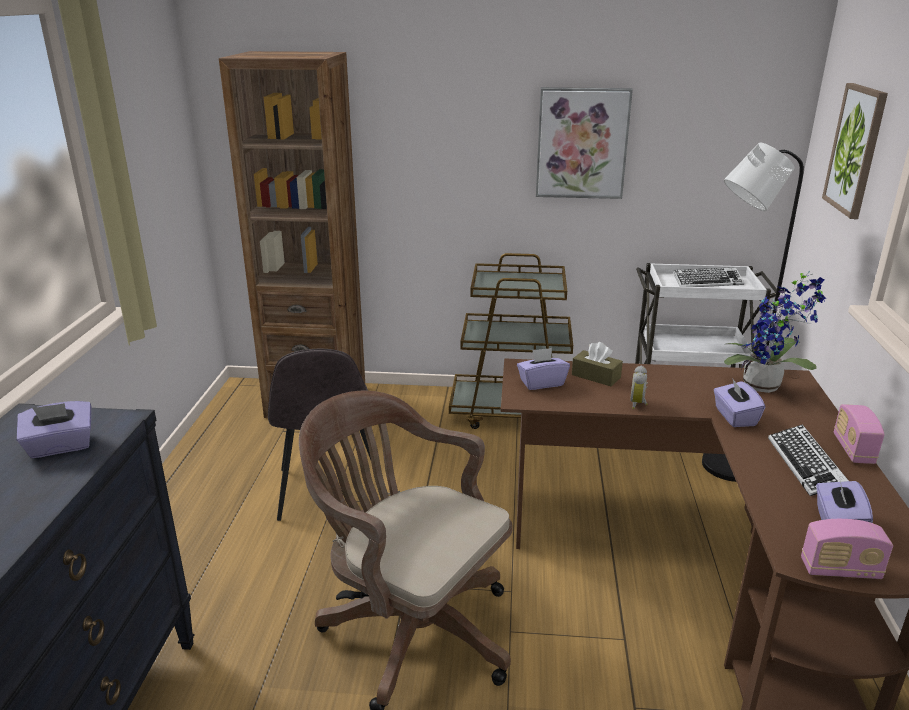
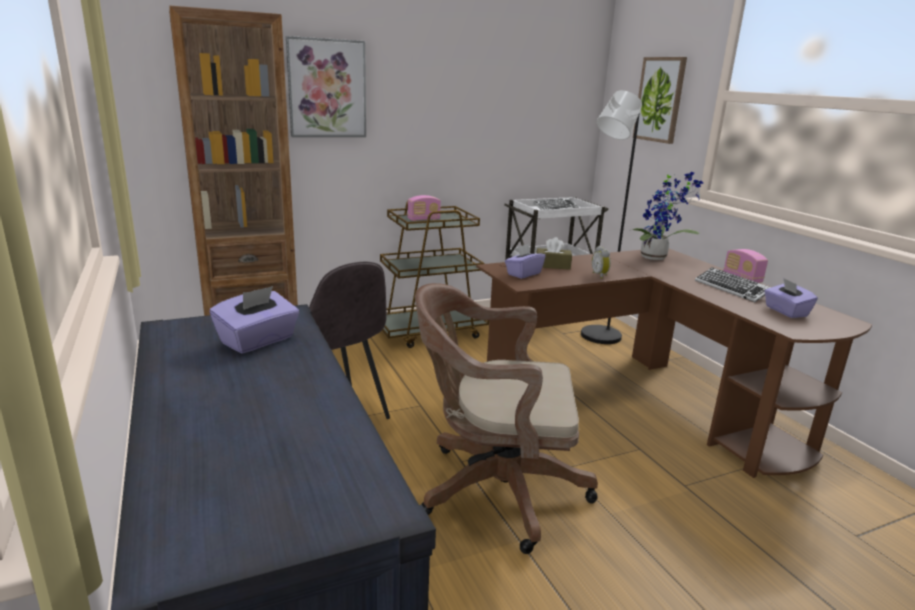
camera: 30 degrees left, 5 degrees down
picture [536,87,633,199] -> picture moved to [286,36,366,137]
purple tissue box [714,378,765,427] -> none
radio [801,519,893,579] -> radio moved to [407,195,441,221]

